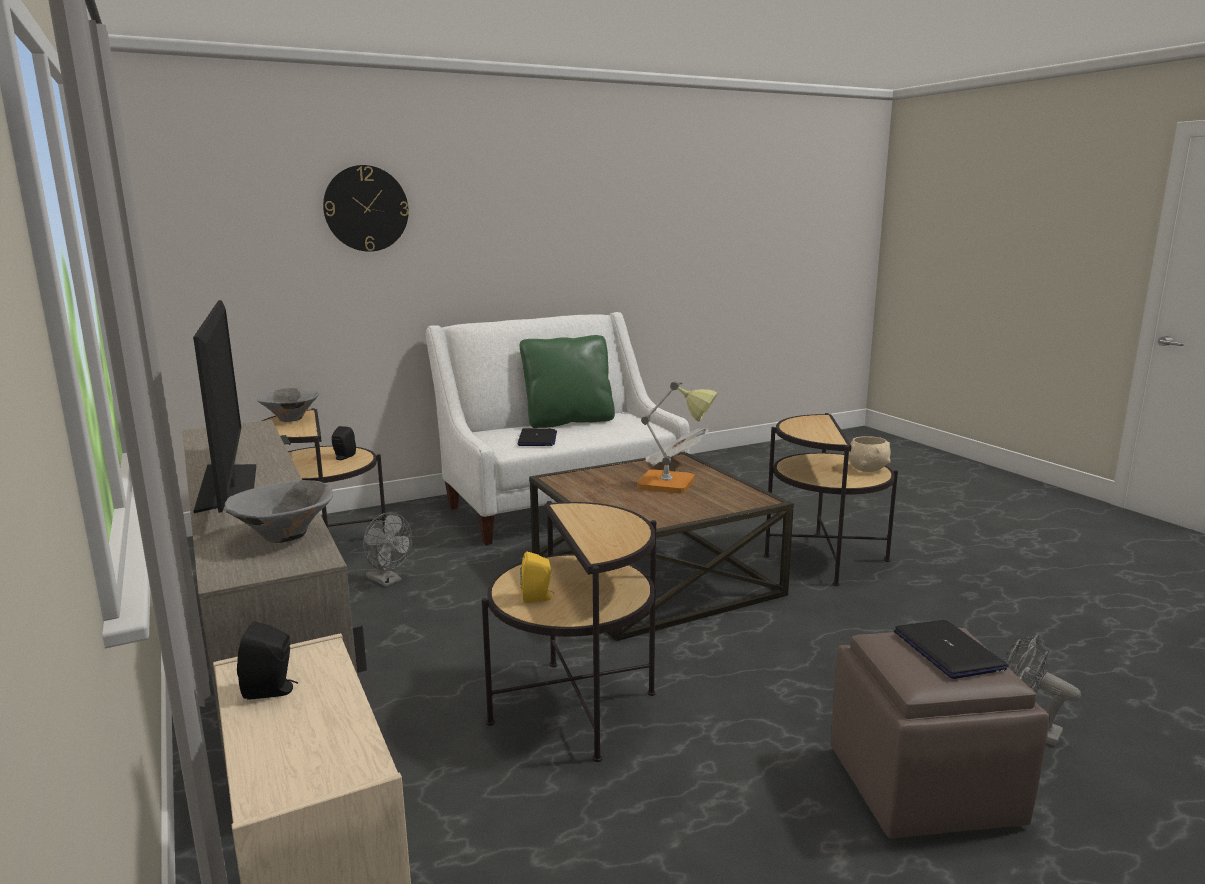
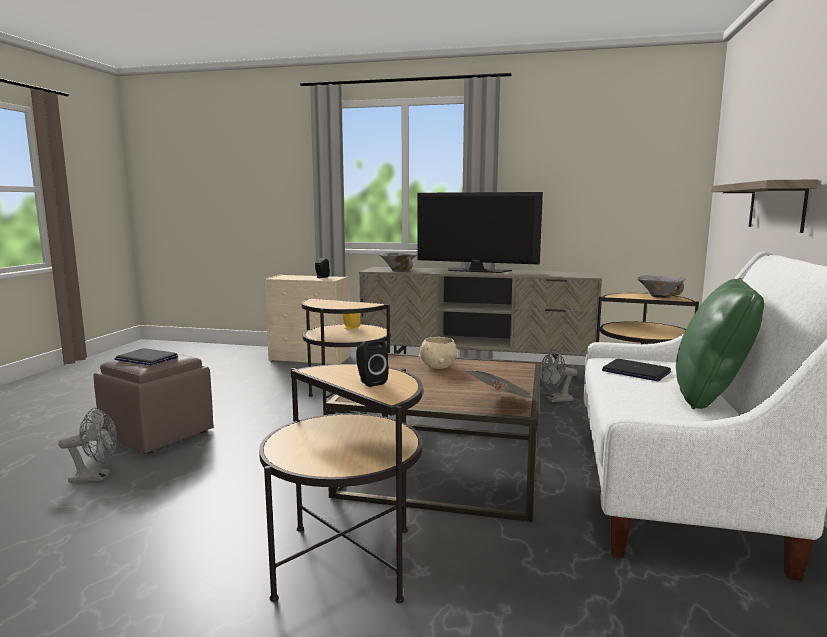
camera: 130 degrees right, 5 degrees down
wall clock [323,165,409,252] -> none
black speaker [332,426,356,460] -> black speaker moved to [356,339,389,387]
table lamp [638,381,718,493] -> none
beige bowl [849,436,891,472] -> beige bowl moved to [419,337,458,369]
none -> shelf [712,179,819,233]

